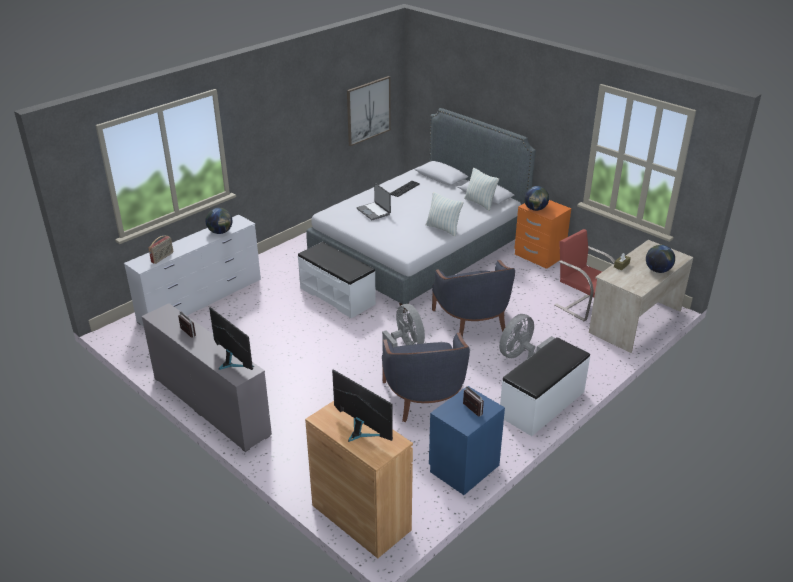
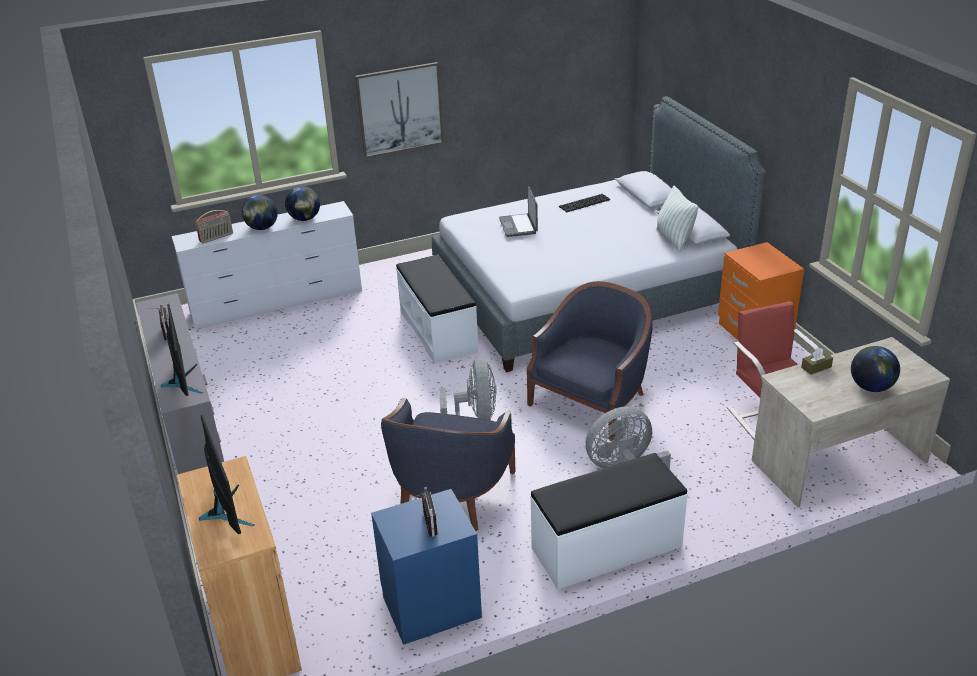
camera: 25 degrees right, 0 degrees up
picture [347,76,391,146] -> picture moved to [355,62,444,158]
pillow [426,192,463,236] -> none
blue armchair [432,260,515,337] -> blue armchair turned 150 degrees counterclockwise [527,281,653,441]
globe [524,186,549,211] -> globe moved to [242,195,278,230]

